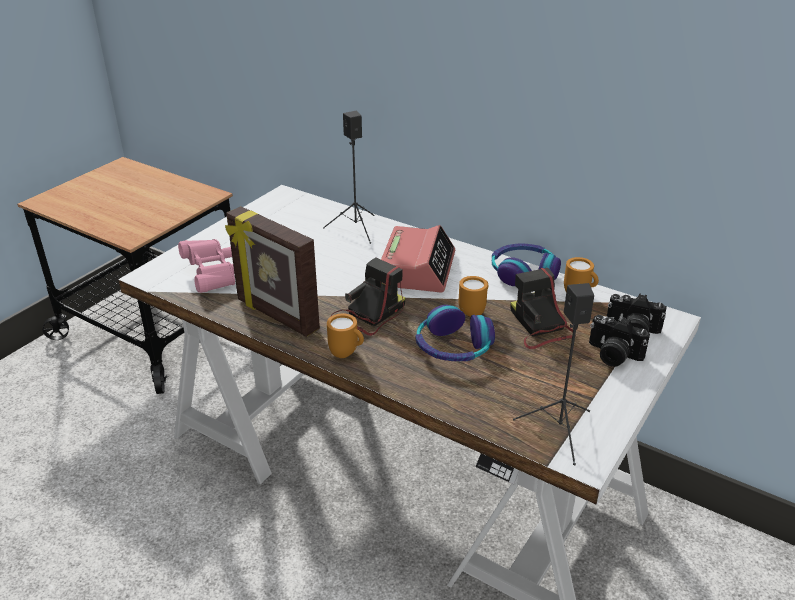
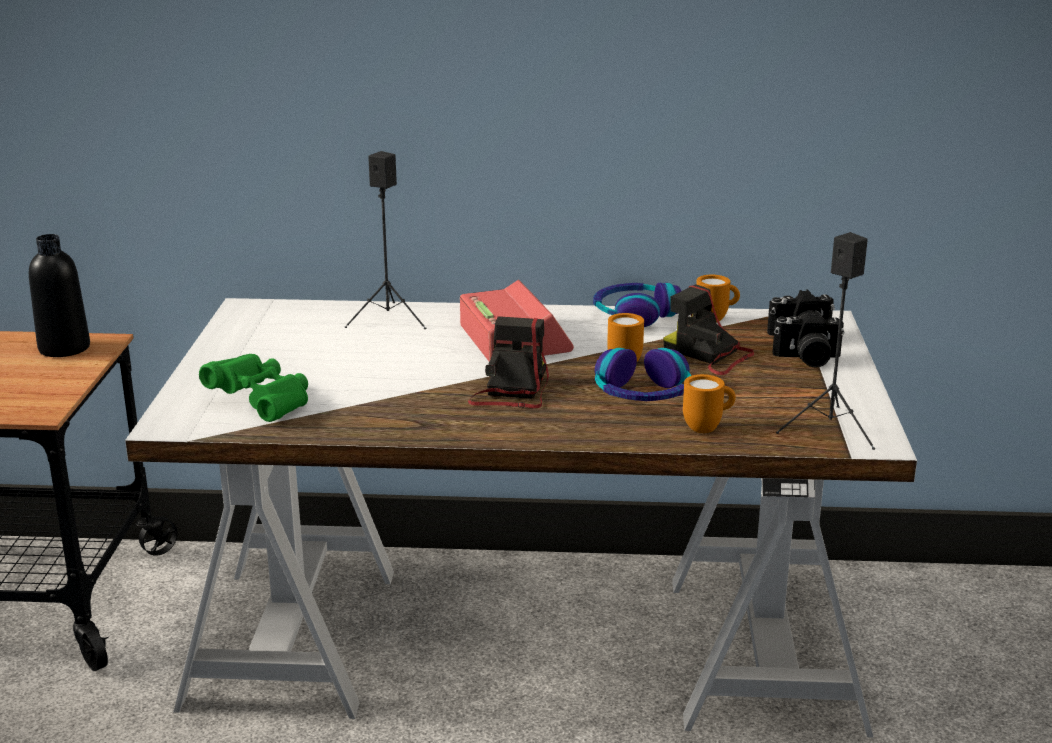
camera: 30 degrees left, 10 degrees down
pink binoculars [178,239,235,293] -> green binoculars [199,354,308,422]
picture frame [225,206,320,337] -> none
orange mug [327,313,364,358] -> orange mug moved to [683,374,736,433]
none -> black bottle [29,234,90,357]

